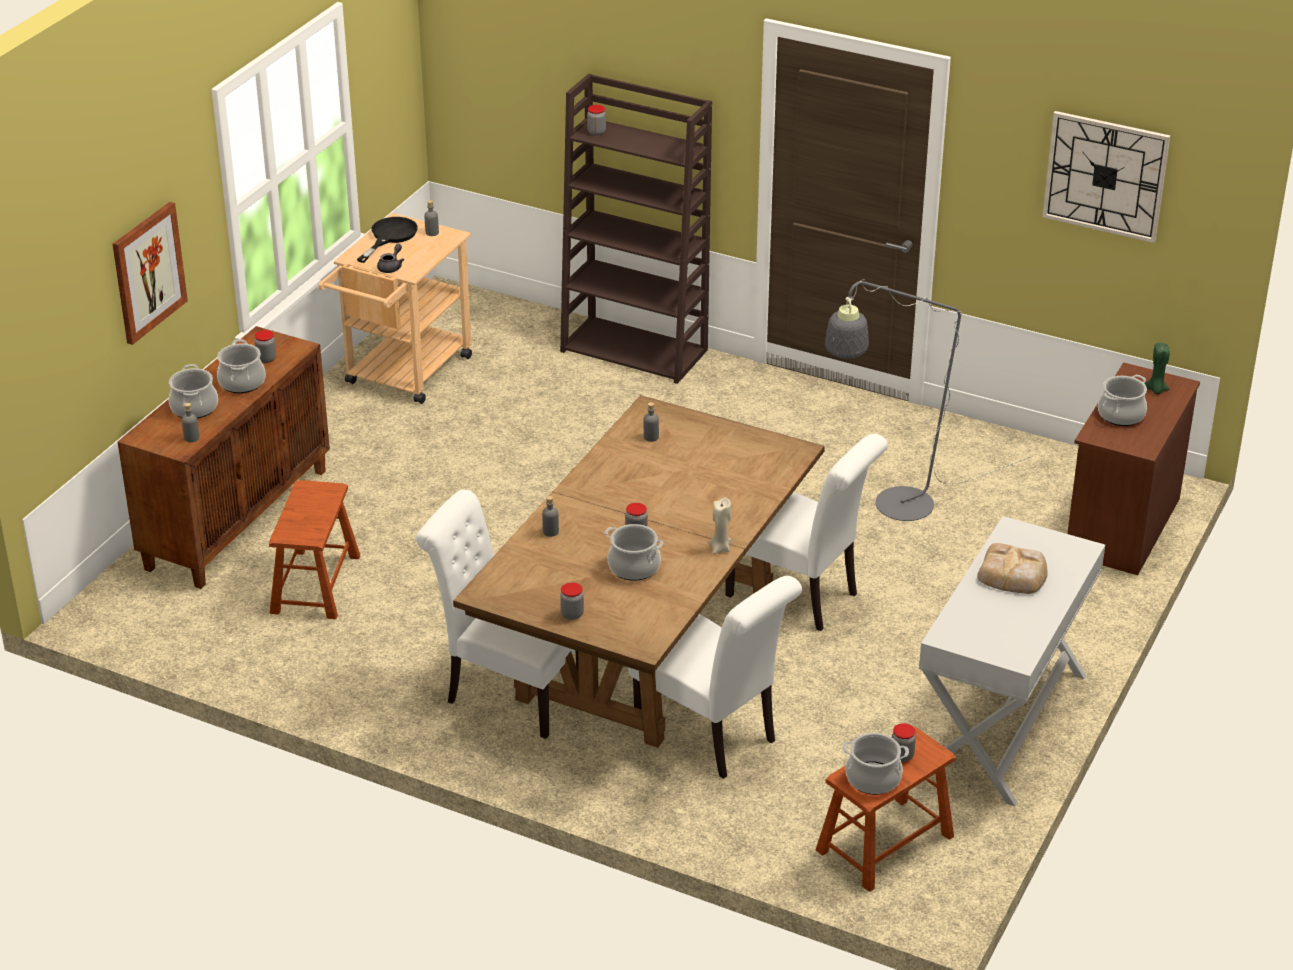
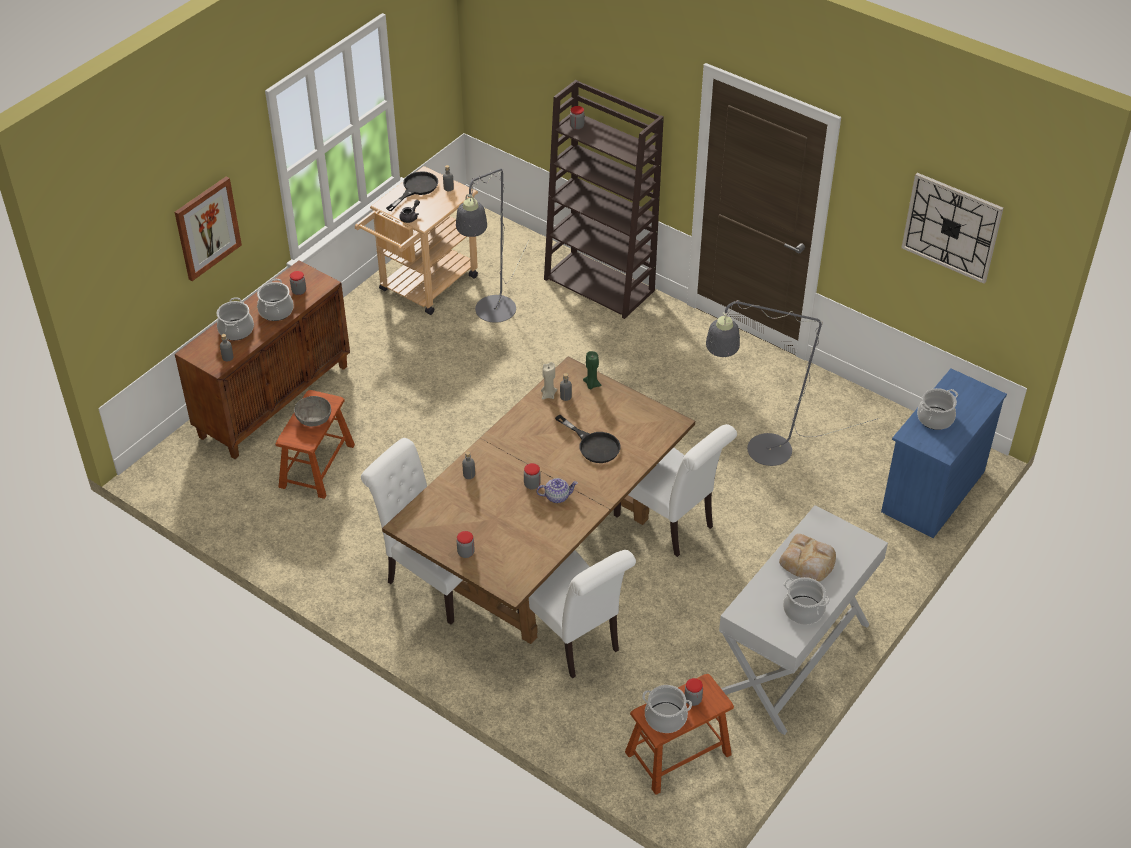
camera: 10 degrees right, 10 degrees up
cooking pot [605,524,663,581] -> cooking pot moved to [783,577,830,625]
beige candle [709,497,731,554] -> beige candle moved to [541,362,557,399]
brown dresser [1067,362,1200,575] -> blue dresser [881,368,1007,538]
green candle [1145,342,1170,394] -> green candle moved to [583,351,602,389]
none -> grey bowl [294,396,331,427]
none -> grey floor lamp [456,168,529,323]
none -> teapot [537,478,578,503]
none -> black frying pan [555,415,620,463]

